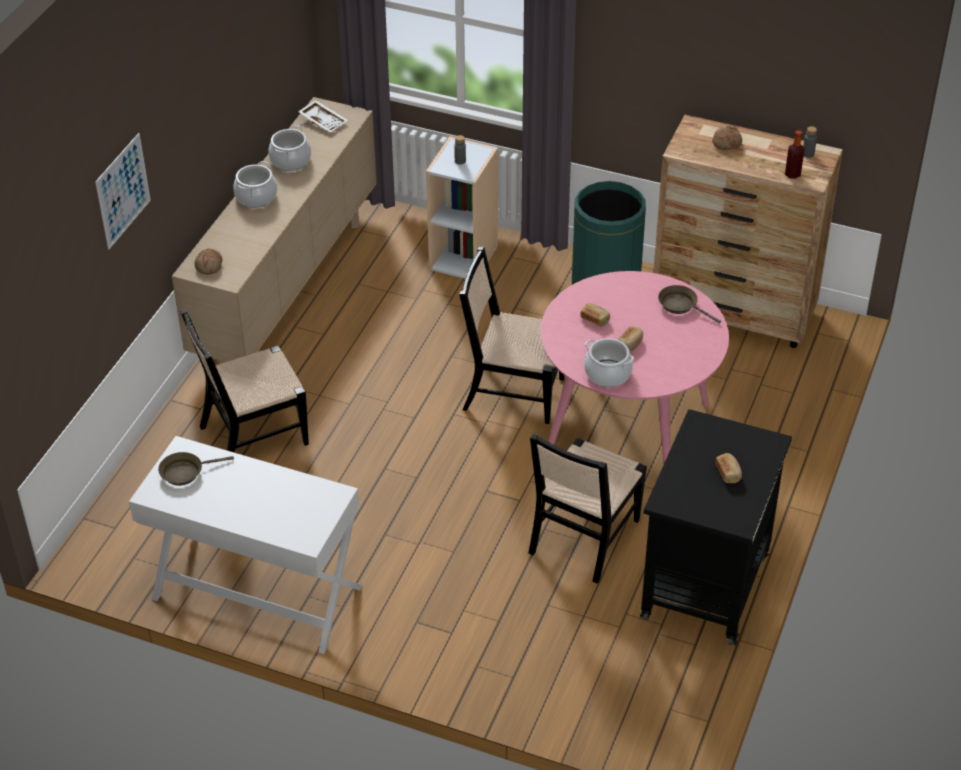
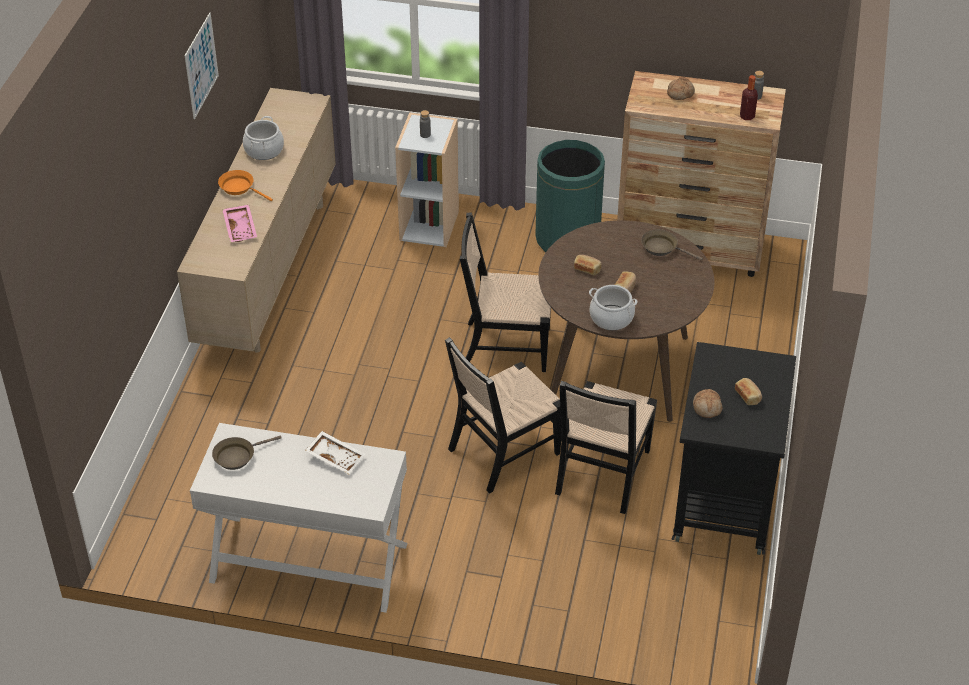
camera: 10 degrees left, 0 degrees up
picture [95,133,151,249] -> picture moved to [185,13,219,119]
chair [180,309,309,453] -> chair moved to [445,337,562,494]
bread [195,248,222,275] -> bread moved to [693,389,722,418]
cooking pot [233,161,277,208] -> orange frying pan [218,170,273,201]
white tray [298,100,348,133] -> white tray moved to [305,431,365,474]
pink dining table [541,271,729,464] -> brown dining table [538,220,715,422]
none -> pink tray [222,205,257,242]

